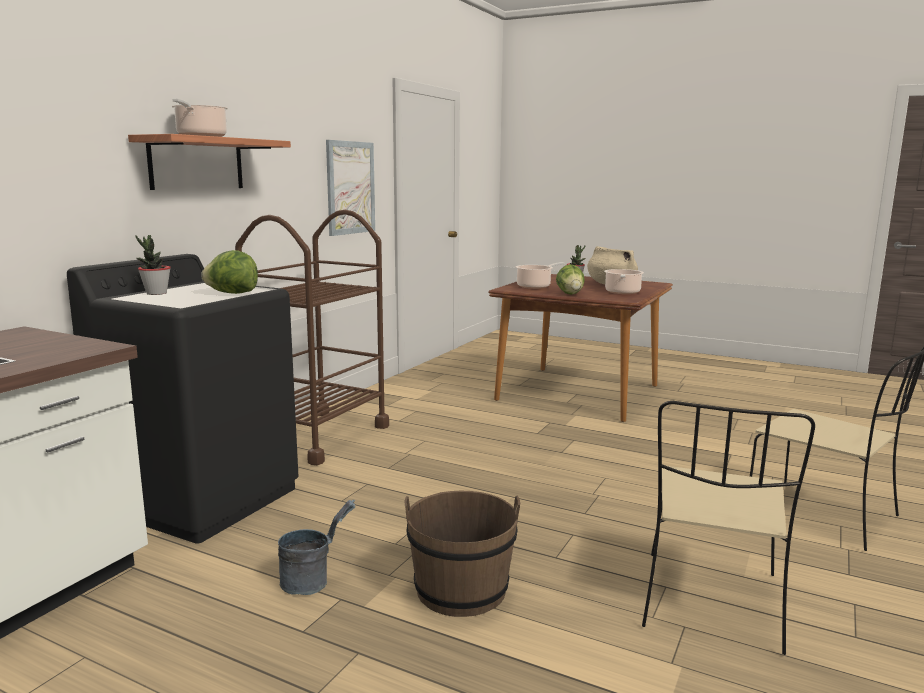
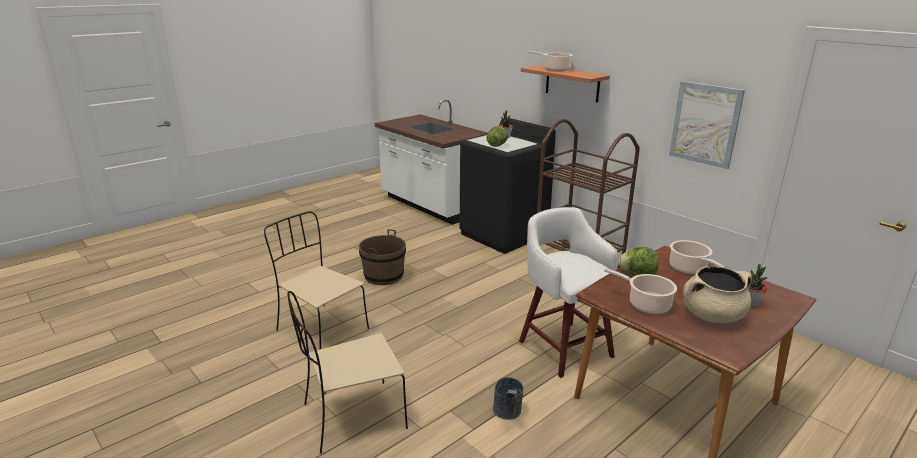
camera: 110 degrees right, 10 degrees up
grey bucket [278,500,355,595] -> grey bucket moved to [493,377,524,420]
none -> white stool [519,207,618,378]

